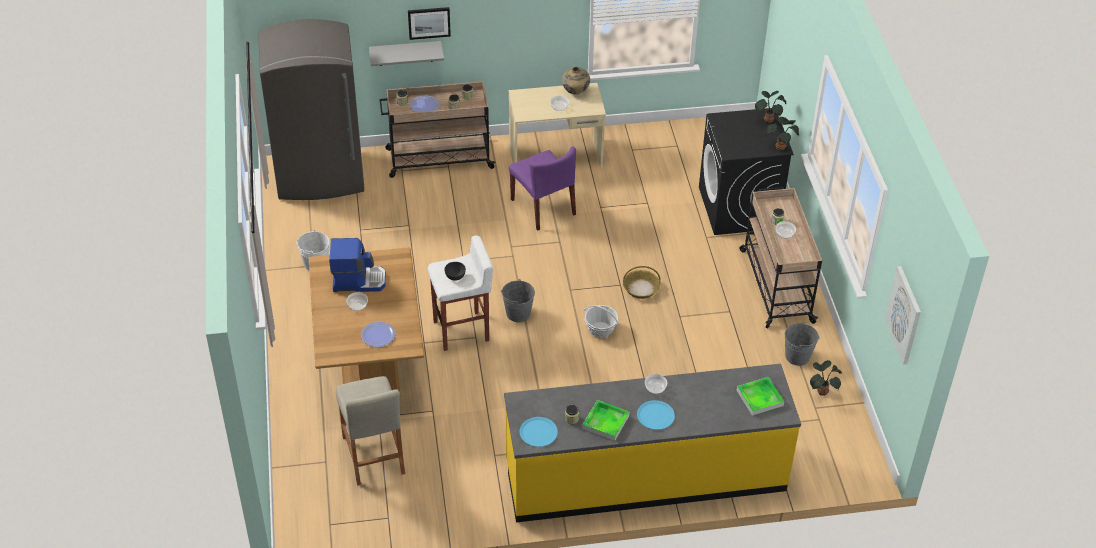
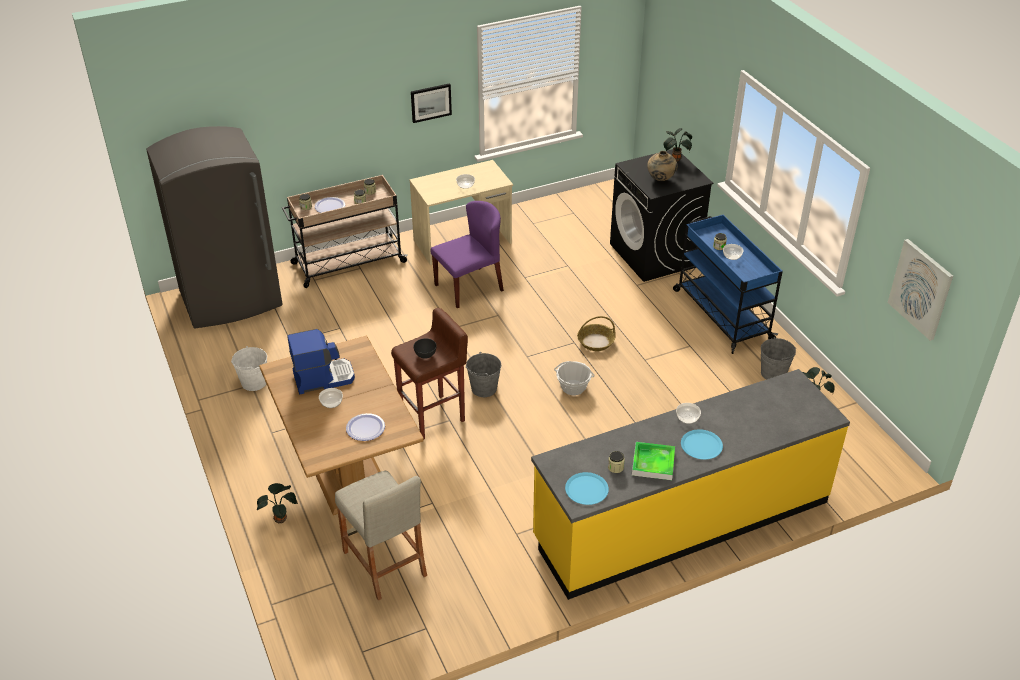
camera: 15 degrees left, 5 degrees down
grey shelf [369,41,444,66] -> none
picture [408,7,451,40] -> picture moved to [411,83,452,123]
white stool [428,235,493,351] -> brown stool [391,308,468,439]
purple chair [509,146,576,231] -> purple chair turned 75 degrees counterclockwise [430,201,504,308]
beige vase [562,67,590,95] -> beige vase moved to [647,151,678,181]
tray [737,377,784,416] -> none
beige cart [739,187,822,328] -> blue cart [673,215,783,354]
potted plant [766,117,799,151] -> potted plant moved to [257,483,298,523]

